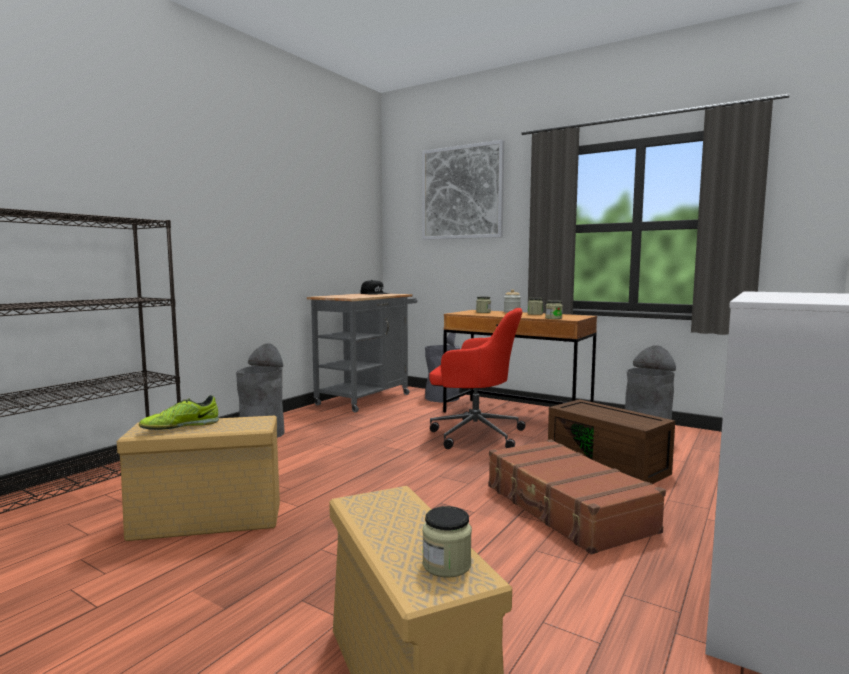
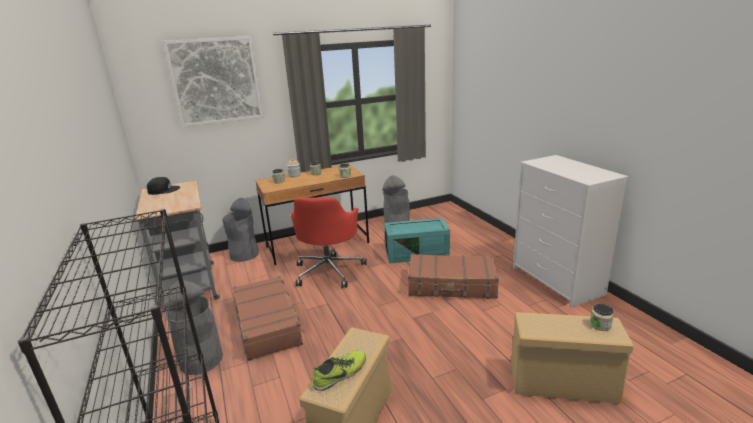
camera: 55 degrees left, 15 degrees up
shoe [139,395,219,430] -> shoe turned 120 degrees counterclockwise [313,351,366,391]
red office chair [429,308,526,449] -> red office chair turned 135 degrees clockwise [291,197,367,288]
brown storage box [548,399,675,484] -> turquoise storage box [384,218,450,263]
none -> brown suitcase [233,276,305,361]

